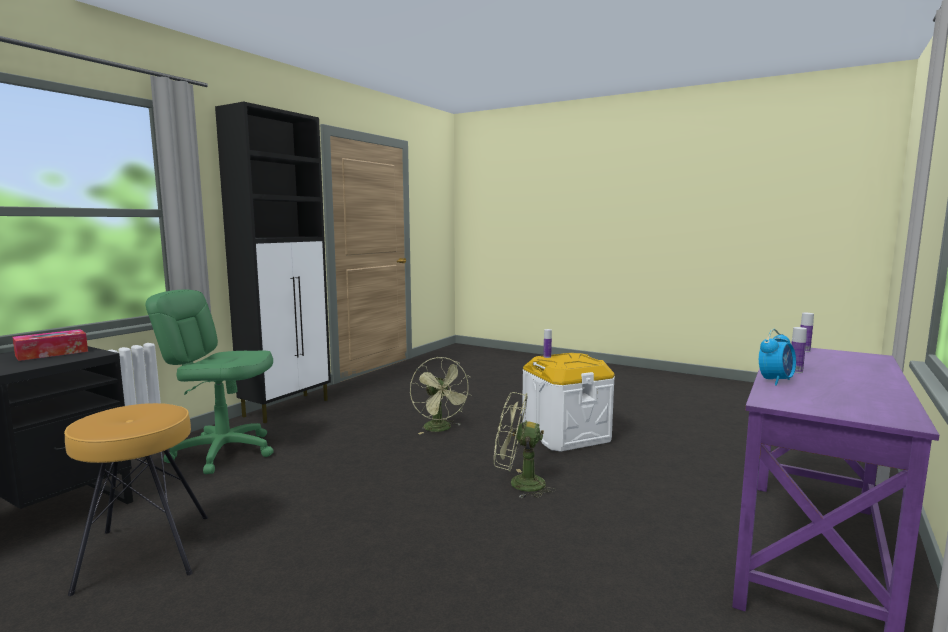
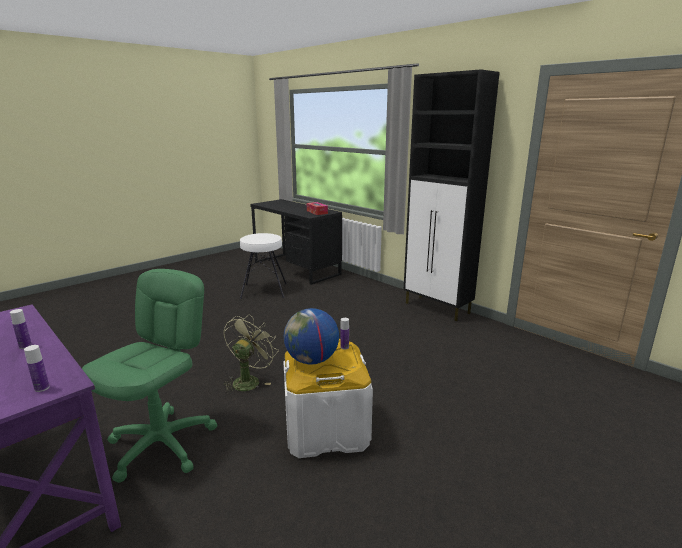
camera: 105 degrees right, 10 degrees up
brown stool [64,403,208,596] -> white stool [240,233,287,299]
green office chair [146,289,274,474] -> green office chair moved to [82,269,217,483]
green fan [410,357,472,434] -> none
alarm clock [759,329,796,386] -> none
none -> globe [284,308,339,365]

